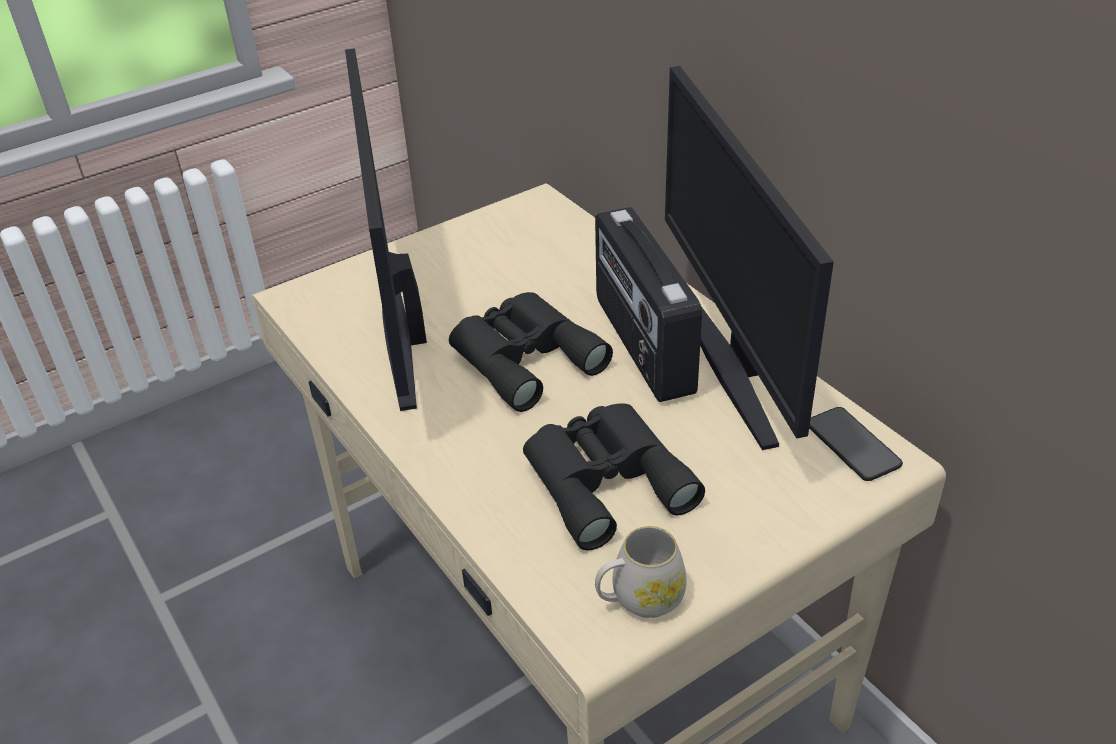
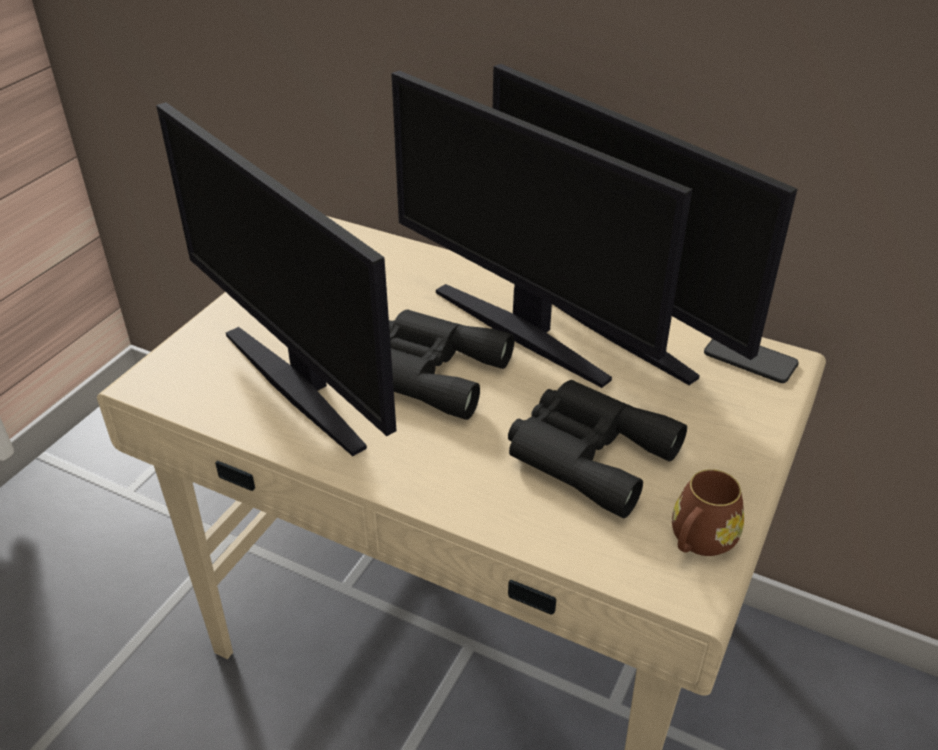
camera: 30 degrees left, 0 degrees up
radio [595,207,702,402] -> monitor [391,71,692,388]
white mug [595,526,687,618] -> brown mug [672,469,744,556]

